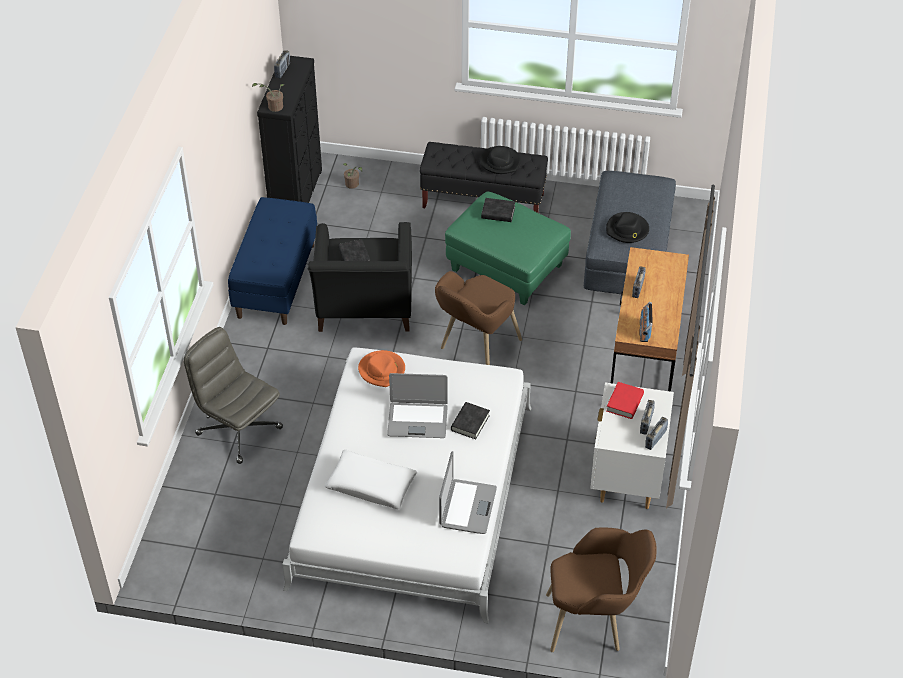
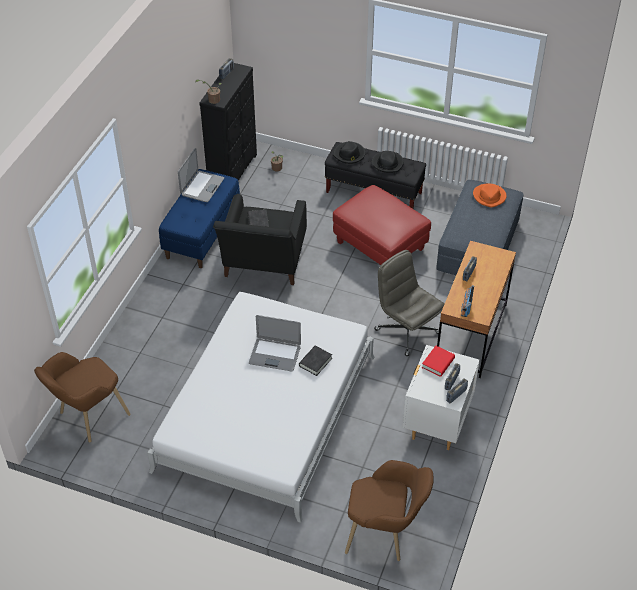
camera: 10 degrees right, 0 degrees up
grey office chair [184,327,283,464] -> grey office chair moved to [374,250,444,356]
white pillow [325,450,417,509] -> none
orange hat [358,350,405,387] -> orange hat moved to [473,183,507,208]
brown armchair [435,271,522,365] -> brown armchair moved to [34,352,131,443]
laptop [439,451,497,534] -> laptop moved to [178,148,224,202]
green ottoman [445,191,571,305] -> red ottoman [333,185,431,265]
black book [481,198,515,222] -> none
black hat [606,212,649,243] -> black hat moved to [333,141,366,164]

